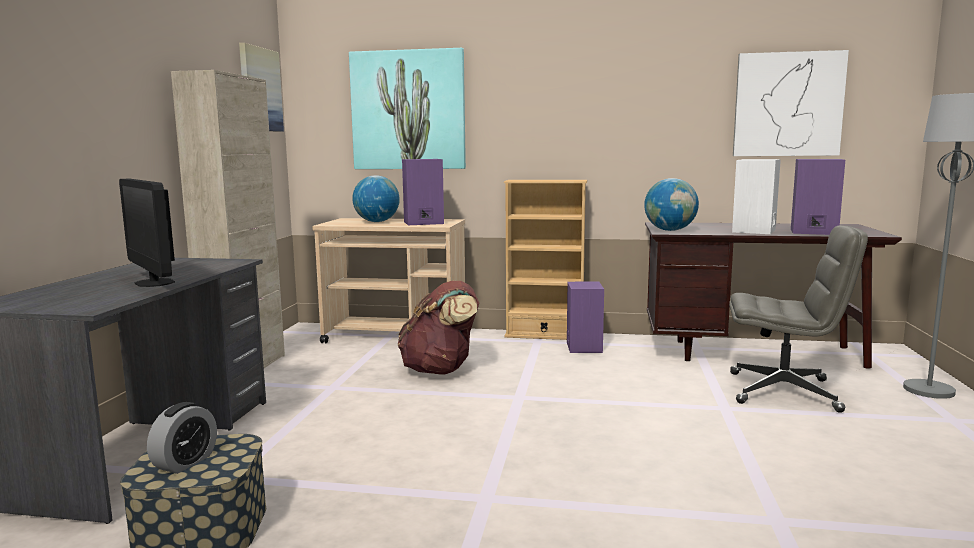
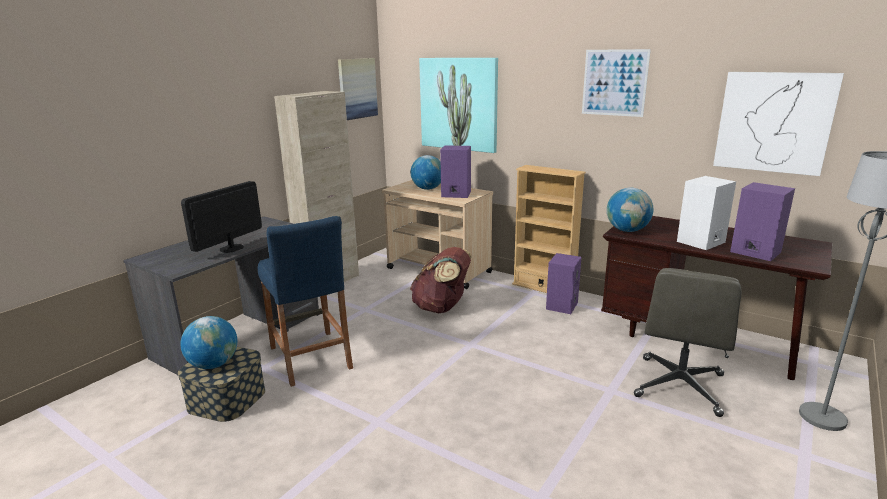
camera: 25 degrees right, 10 degrees up
monitor [119,179,175,287] -> monitor turned 45 degrees clockwise [181,181,262,253]
alarm clock [147,402,217,474] -> globe [181,316,237,369]
grey office chair [729,226,868,413] -> grey office chair turned 75 degrees clockwise [634,268,742,417]
none -> blue stool [258,216,353,387]
none -> picture [582,49,651,117]

